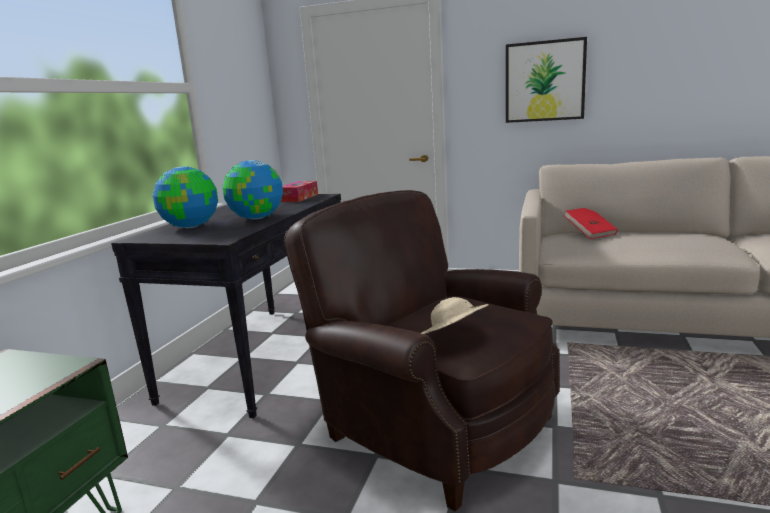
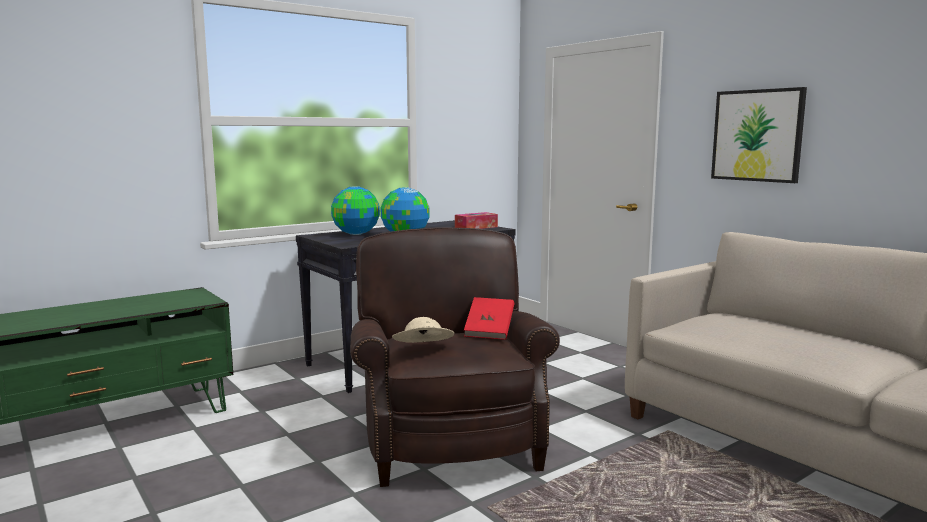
camera: 35 degrees right, 5 degrees down
red book [564,208,618,239] -> red book moved to [464,297,515,340]

